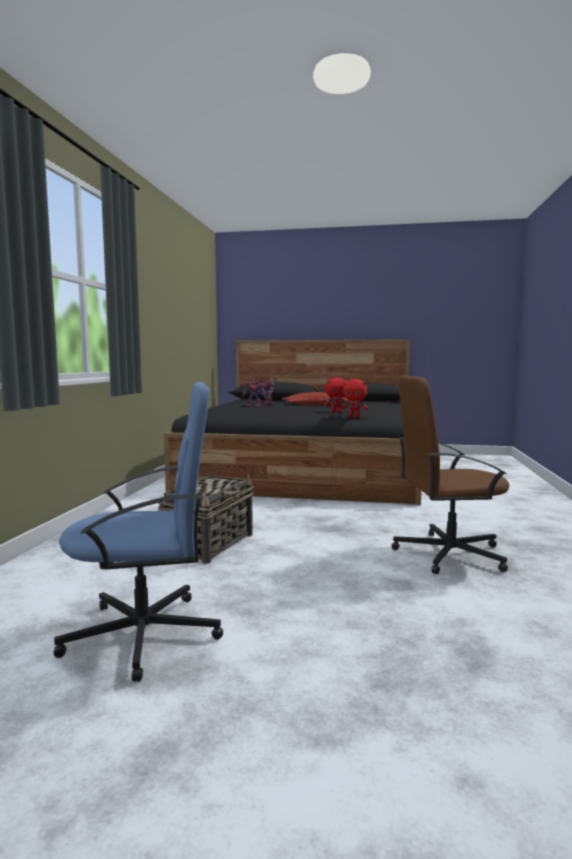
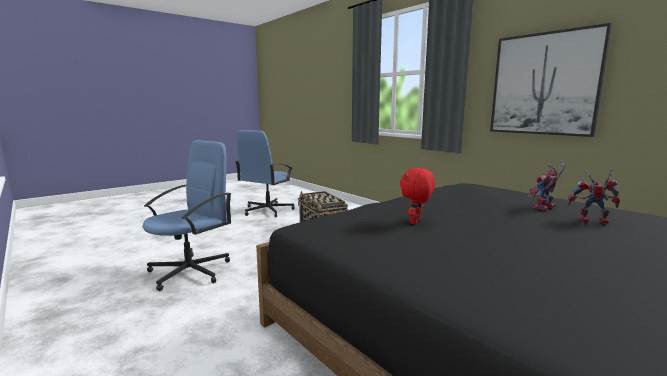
camera: 130 degrees right, 5 degrees up
pillow [282,392,349,405] -> none
red plush toy [342,379,368,418] -> none
brown office chair [392,376,510,574] -> blue office chair [142,140,232,291]
none -> picture [490,23,612,137]

